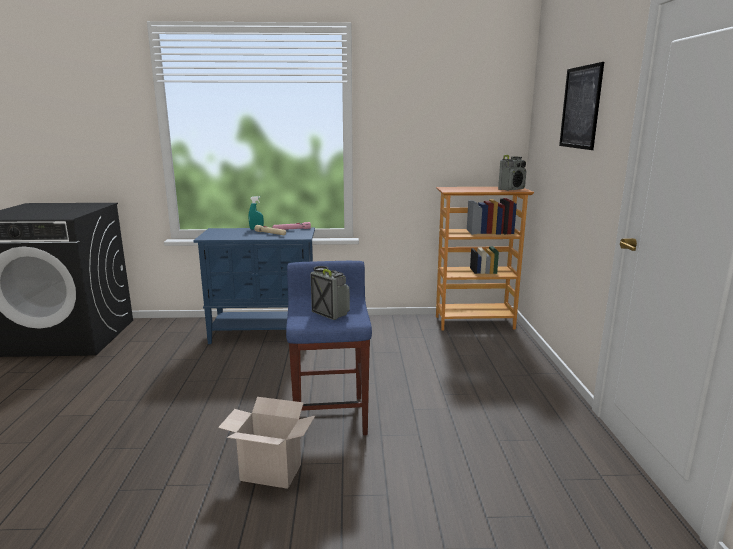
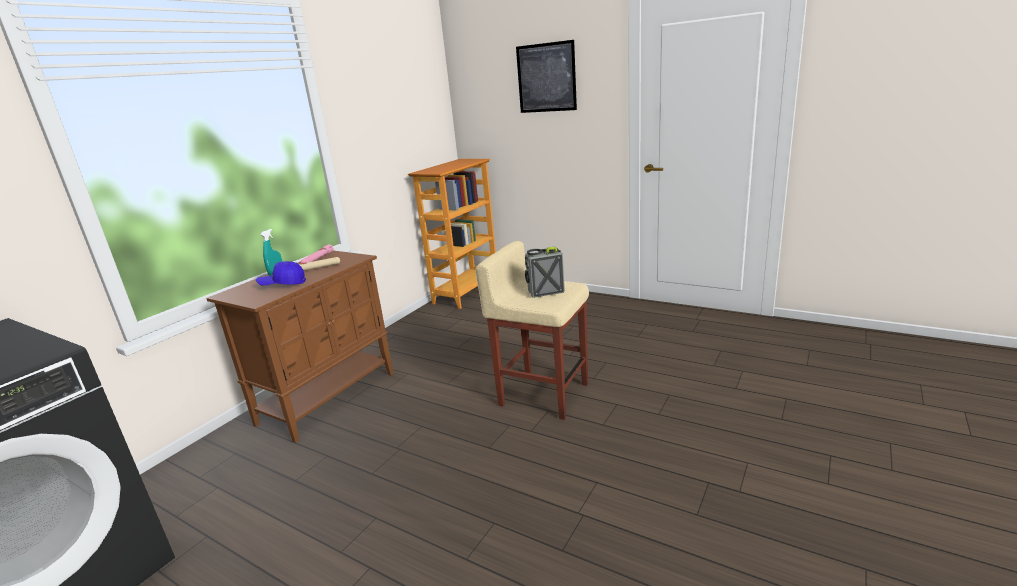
camera: 55 degrees left, 5 degrees up
blue cabinet [193,228,315,344] -> brown cabinet [206,251,394,443]
cardboard box [218,397,315,489] -> none
blue stool [286,261,372,435] -> beige stool [475,241,589,420]
radio [498,155,526,191] -> none
none -> blue cap [256,261,306,285]

